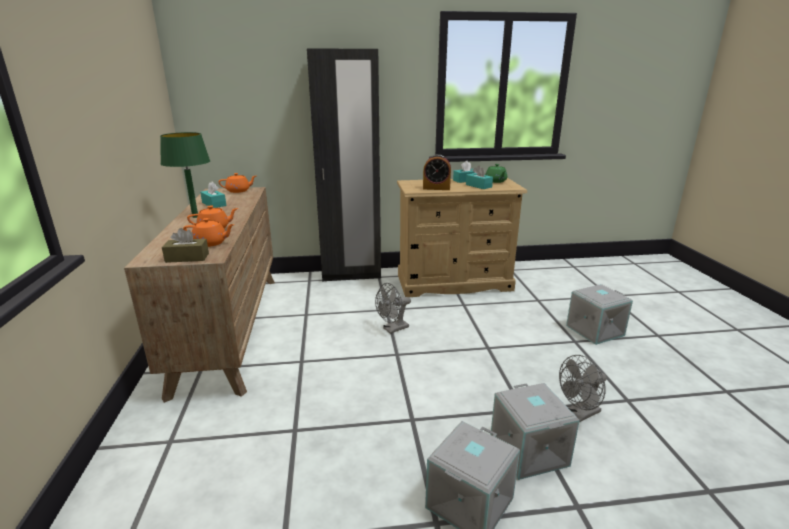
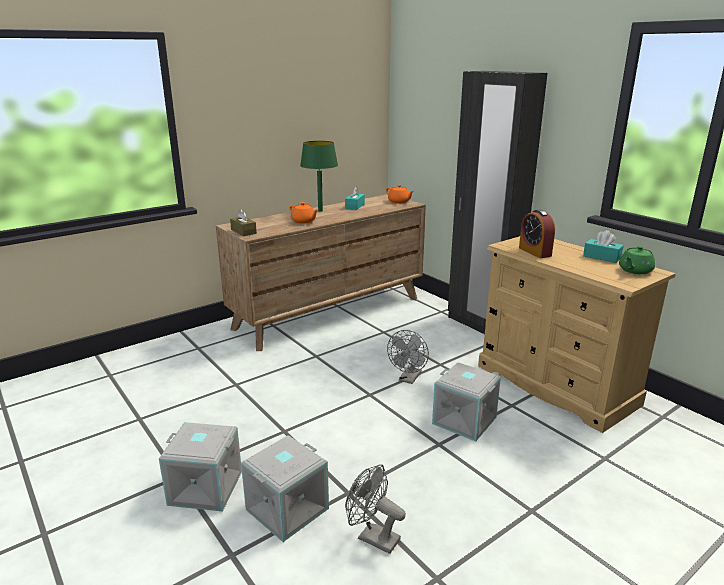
camera: 60 degrees right, 0 degrees up
orange teapot [183,218,235,247] -> none
grey fan [375,283,411,334] -> grey fan turned 90 degrees counterclockwise [387,330,429,384]
turquoise tissue box [466,166,493,189] -> none
grey storage box [566,284,633,345] -> grey storage box moved to [432,362,501,441]

